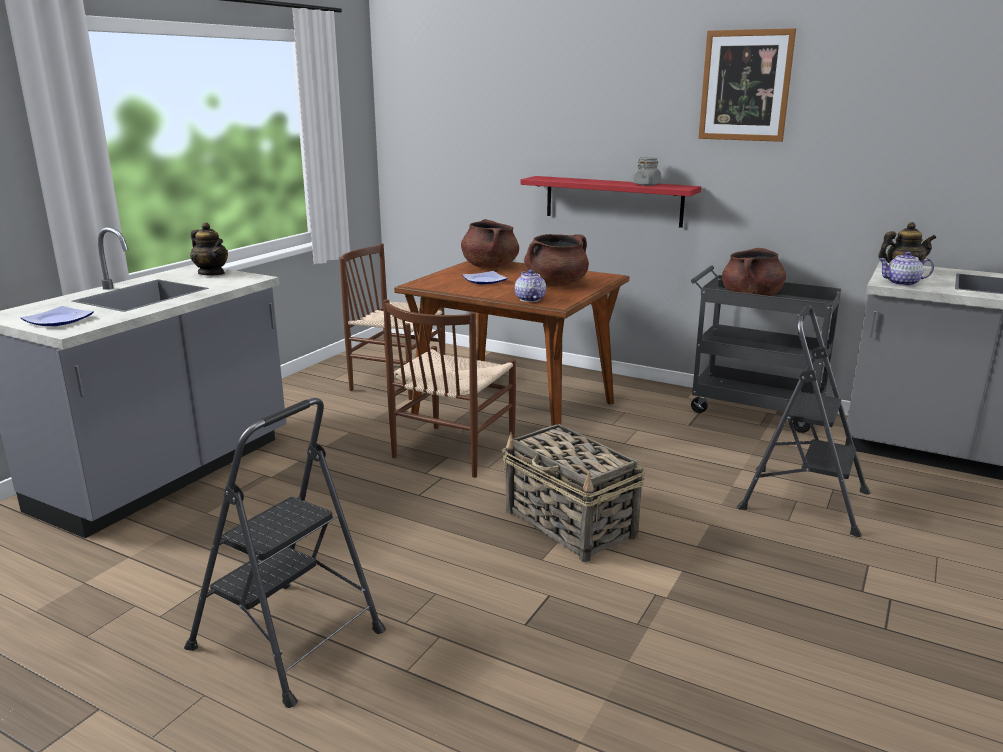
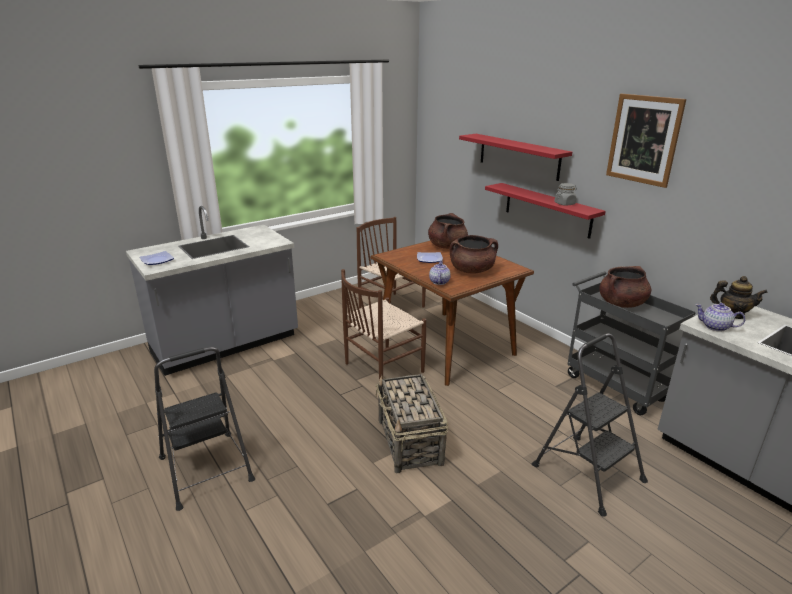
camera: 25 degrees right, 5 degrees up
teapot [190,222,228,275] -> none
none -> red shelf [459,134,572,181]

